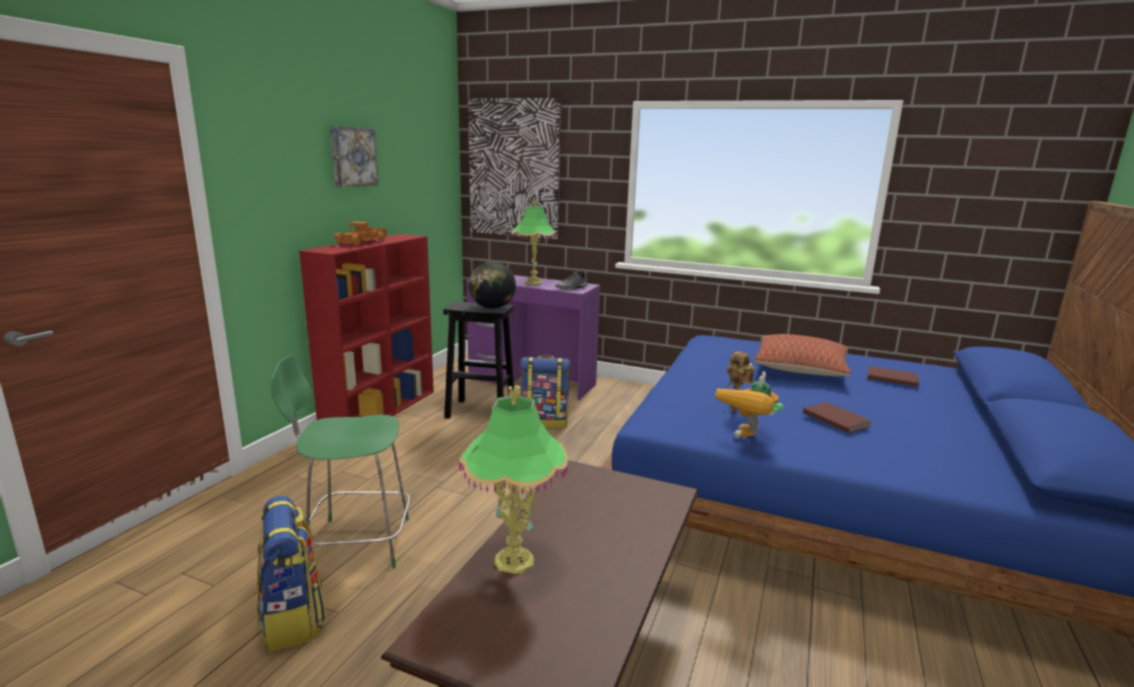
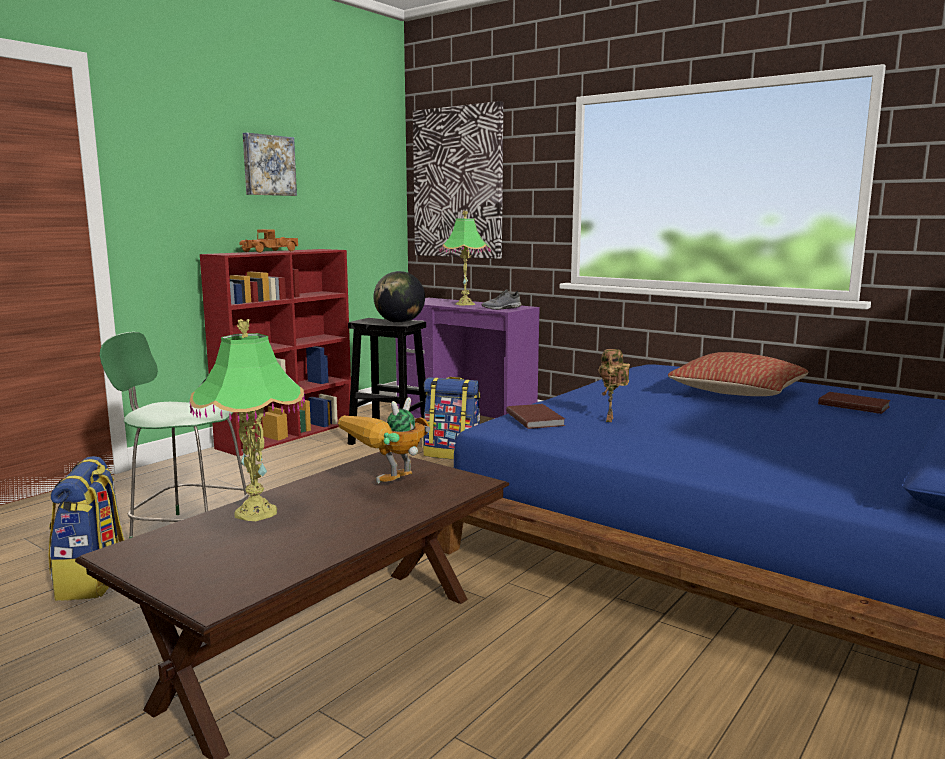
camera: 15 degrees right, 5 degrees down
toy robot [715,371,784,439] -> toy robot moved to [338,397,430,484]
brown book [803,402,871,433] -> brown book moved to [506,404,565,429]

